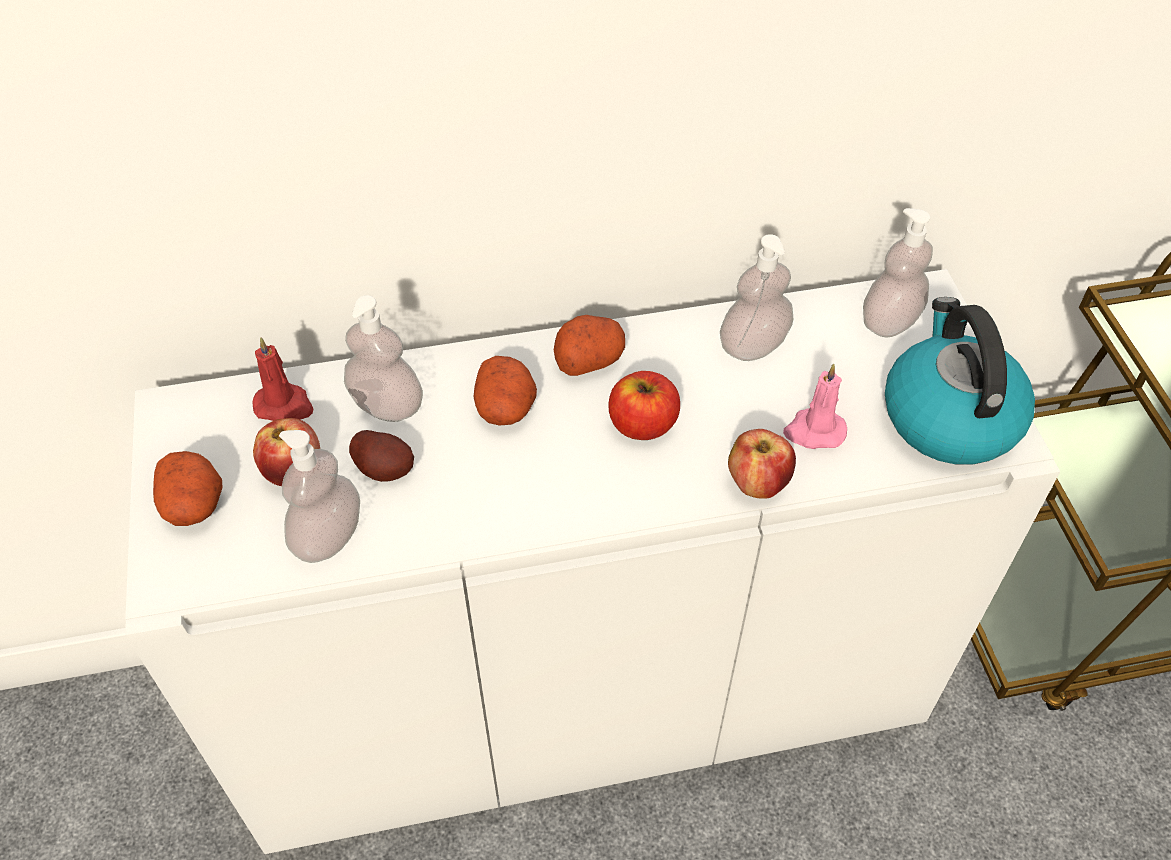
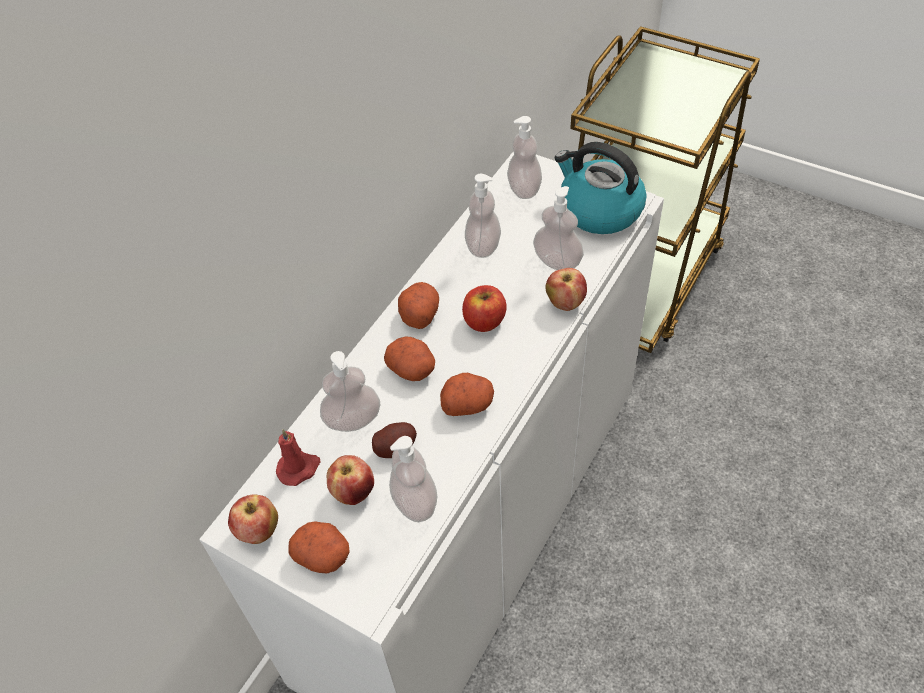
camera: 45 degrees left, 0 degrees up
pink candle [783,363,847,449] -> soap dispenser [533,186,584,270]
none -> apple [228,494,278,544]
none -> potato [440,373,494,416]

